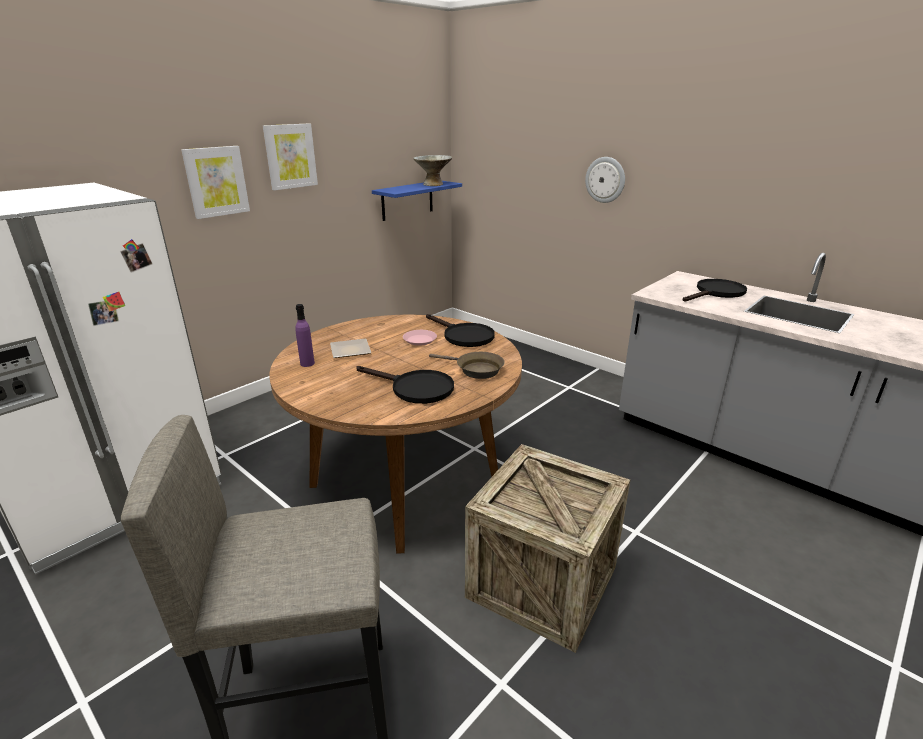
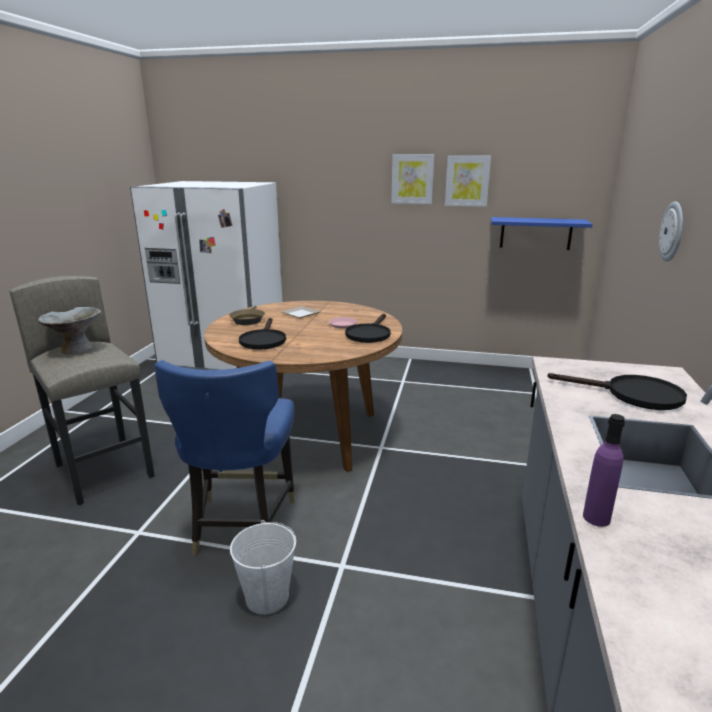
camera: 60 degrees right, 5 degrees down
picture [181,146,250,219] -> picture moved to [445,155,491,207]
purple bottle [295,304,315,367] -> purple bottle moved to [583,414,625,527]
grey bowl [413,155,452,186] -> grey bowl moved to [38,307,101,355]
brown frying pan [429,352,505,379] -> brown frying pan moved to [229,306,265,325]
crate [465,444,630,653] -> blue chair [154,360,295,556]
none -> white bucket [230,520,296,615]

